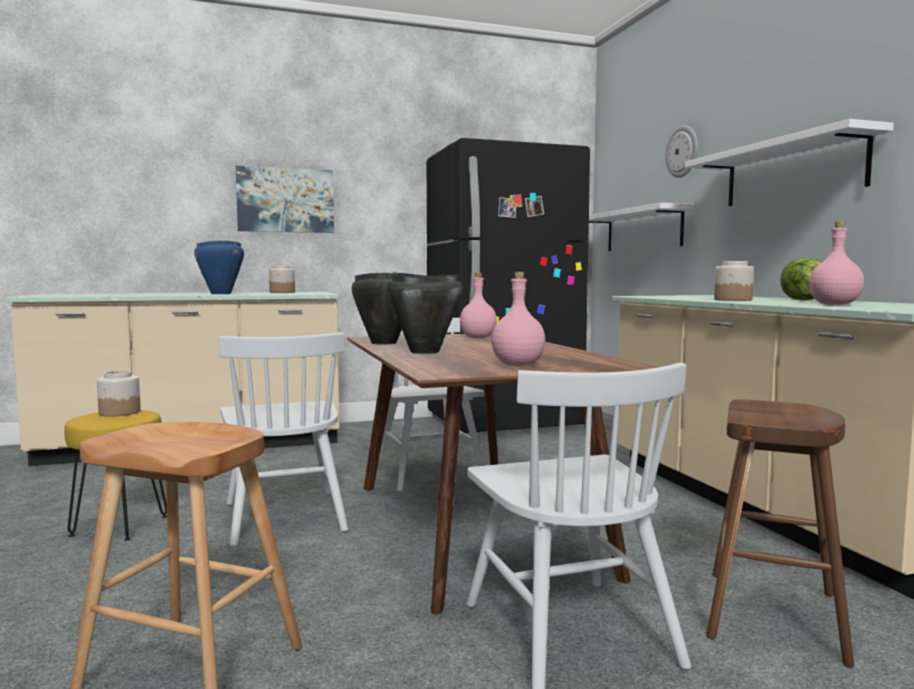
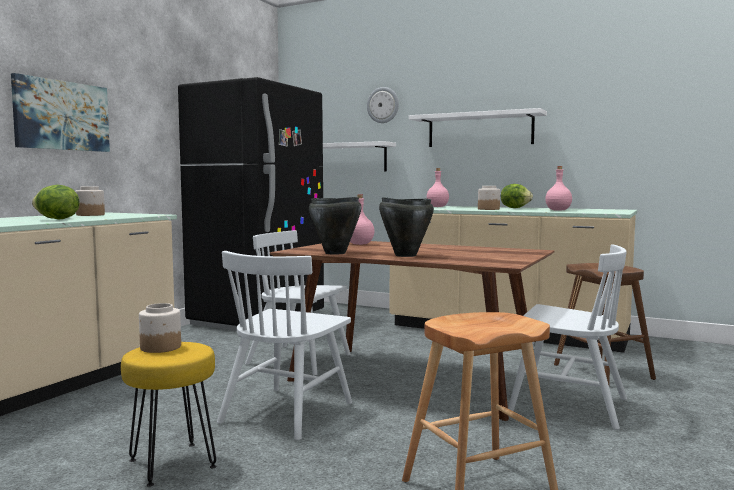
camera: 45 degrees left, 0 degrees up
blue cooking pot [194,241,244,294] -> lettuce [32,185,79,219]
white chair [219,332,348,546] -> white chair turned 90 degrees clockwise [217,251,352,440]
pink bottle [491,272,545,366] -> pink bottle moved to [427,168,449,207]

